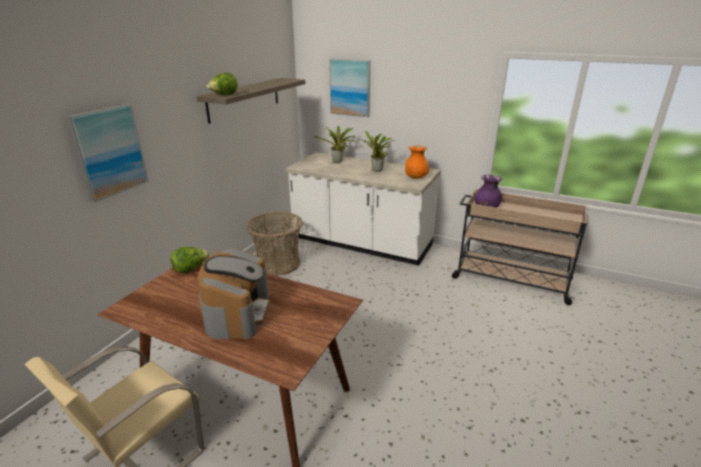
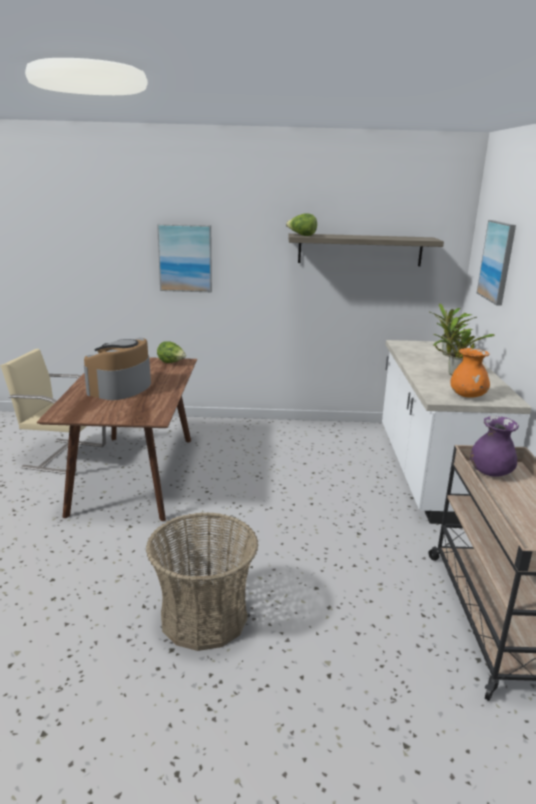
camera: 65 degrees right, 5 degrees down
coffee machine [197,248,270,339] -> coffee machine turned 135 degrees clockwise [84,337,151,400]
basket [246,212,303,276] -> basket moved to [146,512,258,651]

